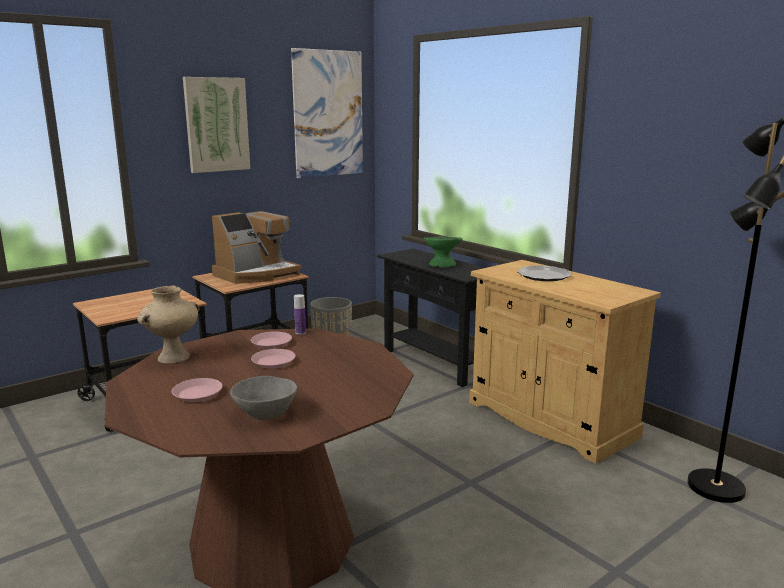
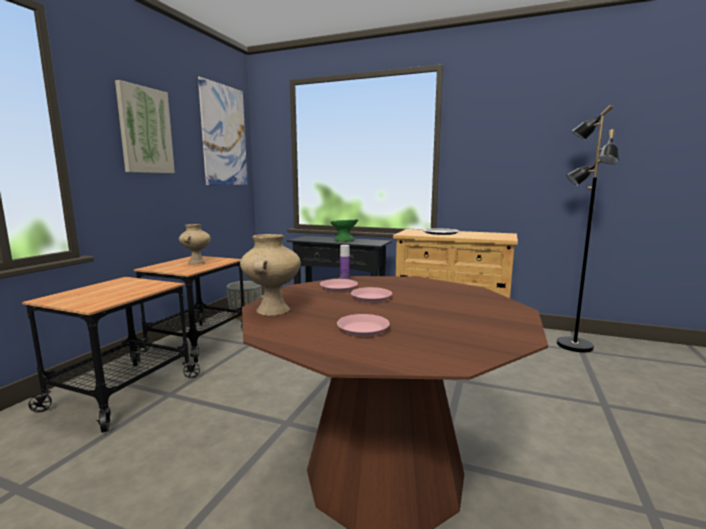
camera: 30 degrees left, 5 degrees down
coffee machine [212,211,301,284] -> beige vase [179,224,211,264]
grey bowl [230,376,297,420] -> none

